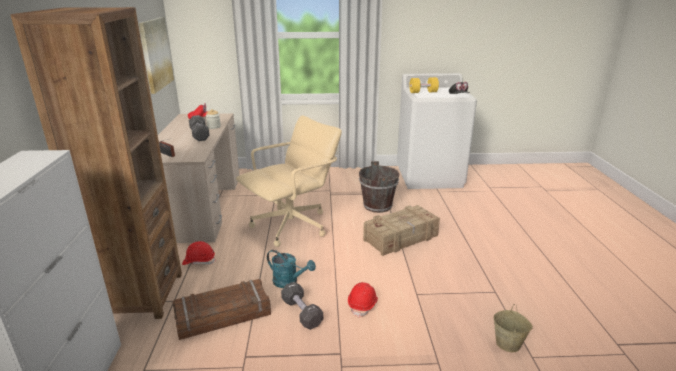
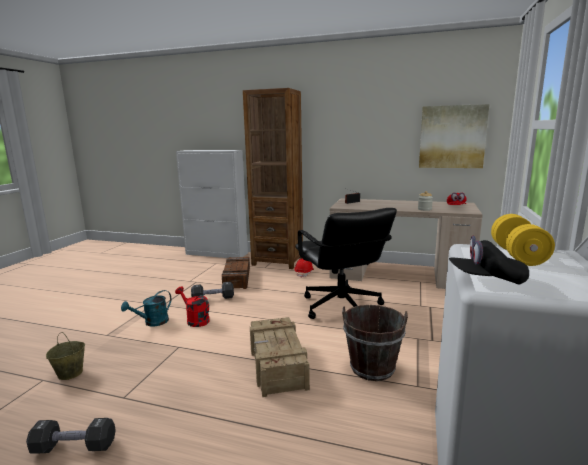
camera: 110 degrees right, 10 degrees down
black dumbbell [189,115,210,141] -> black dumbbell moved to [26,418,116,454]
beige office chair [236,115,342,247] -> black office chair [295,208,397,319]
turquoise watering can [267,250,316,288] -> turquoise watering can moved to [121,290,171,327]
red hard hat [348,282,378,318] -> red watering can [175,286,210,327]

